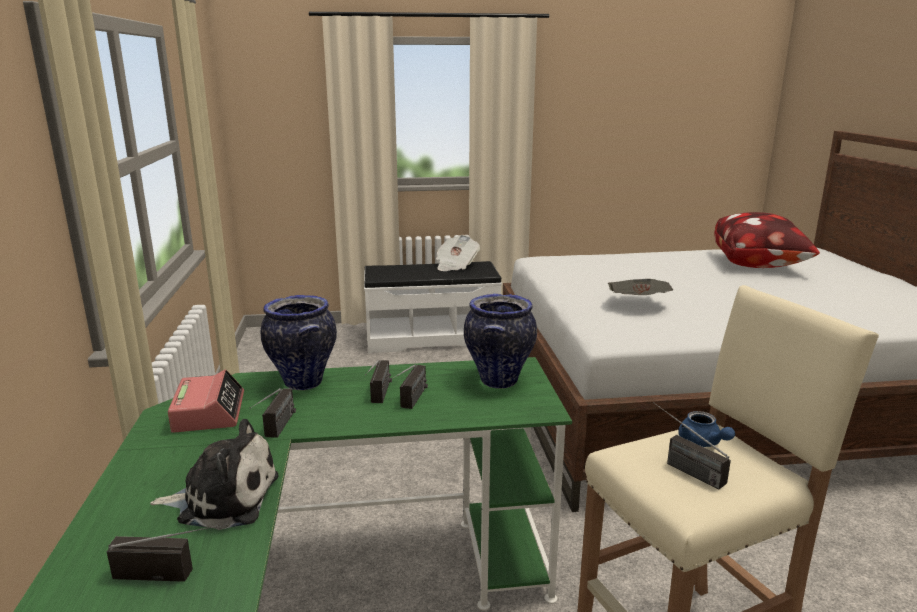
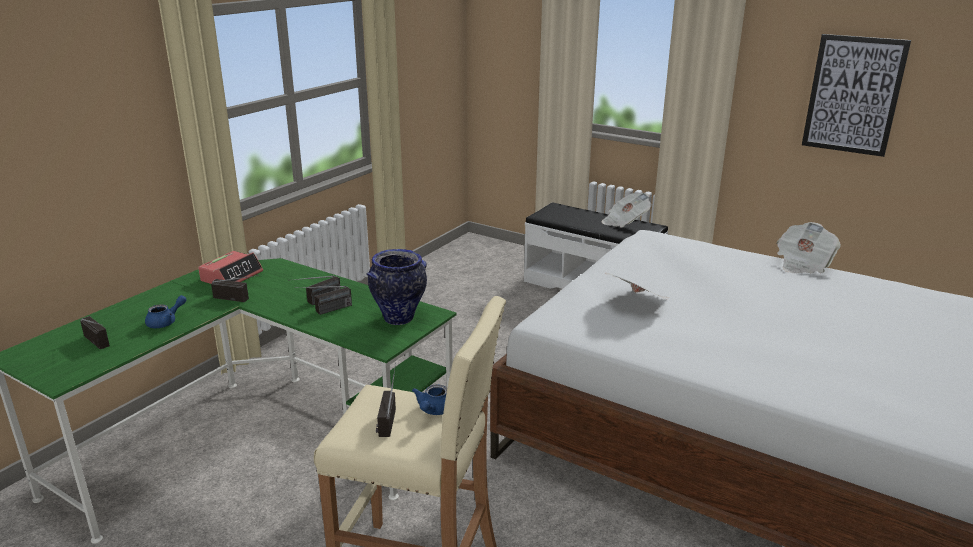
camera: 40 degrees right, 5 degrees up
plush toy [150,419,279,530] -> blue teapot [145,295,187,328]
radio [250,388,296,438] -> radio turned 120 degrees counterclockwise [211,275,258,302]
vase [261,295,337,390] -> none
pillow [714,212,820,268] -> none
none -> newspaper [777,222,841,273]
none -> picture [802,34,911,157]

